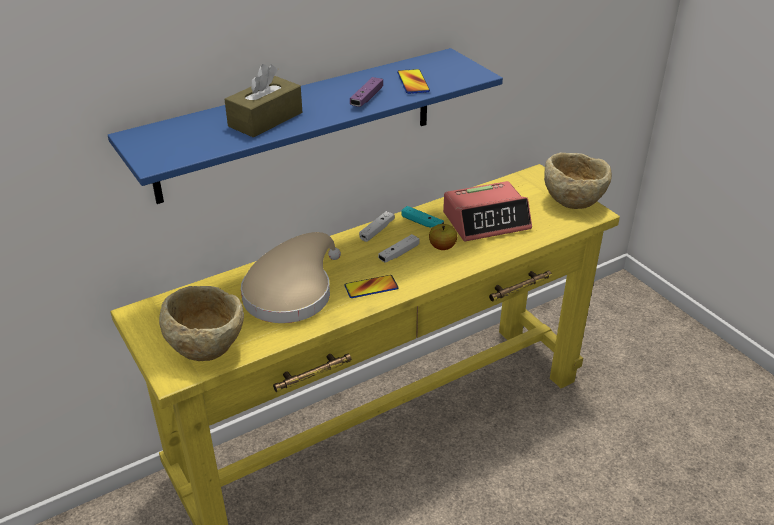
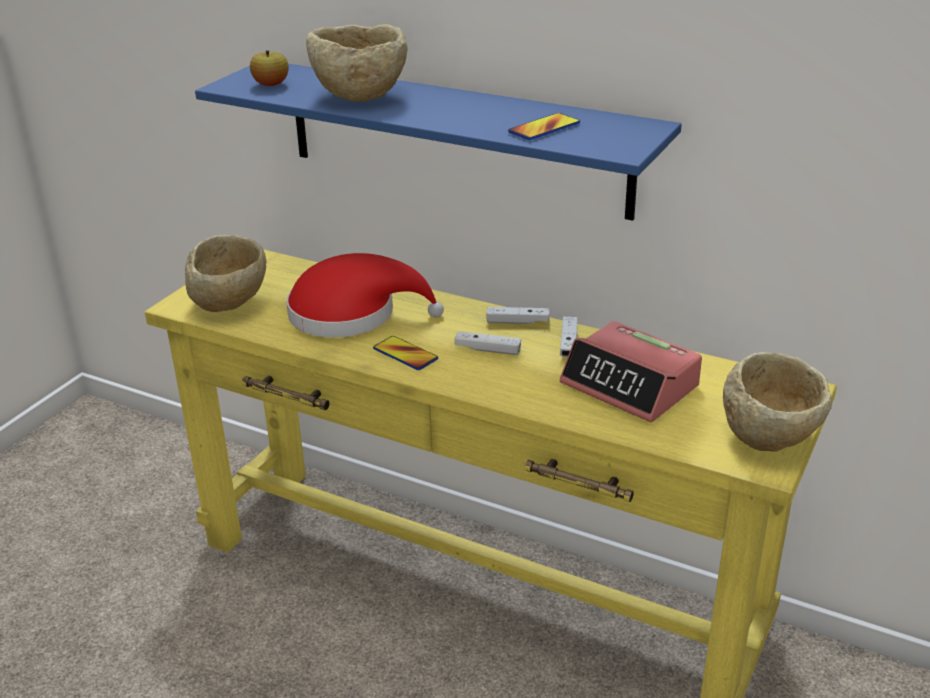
camera: 60 degrees right, 5 degrees down
brown tissue box [224,64,302,138] -> beige bowl [306,24,408,102]
beige hat [241,232,341,323] -> red hat [286,253,444,338]
purple game controller [350,77,383,107] -> none
turquoise game controller [401,206,444,228] -> white game controller [560,316,578,357]
apple [429,224,457,250] -> apple moved to [250,50,289,86]

